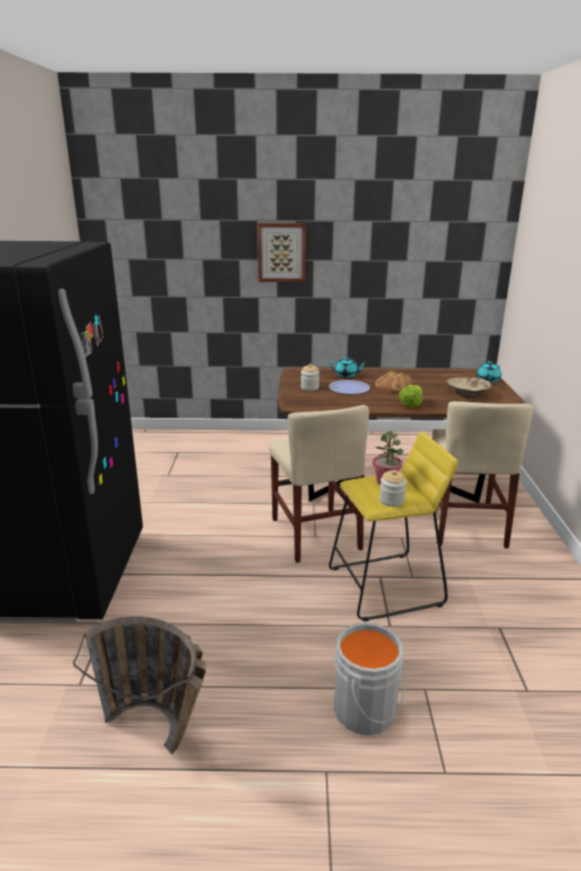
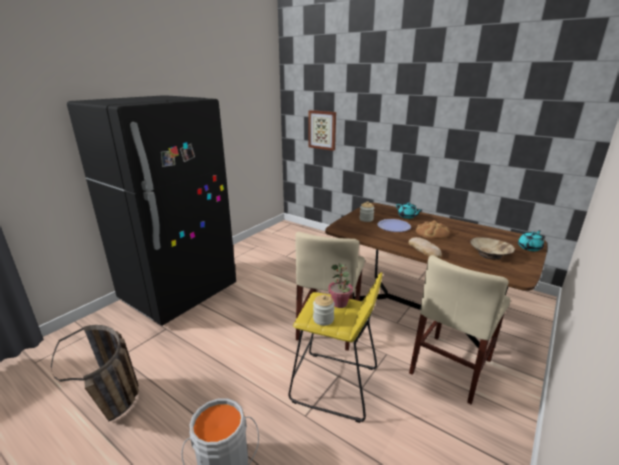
camera: 35 degrees right, 0 degrees up
picture [258,223,306,282] -> picture moved to [308,110,336,151]
lettuce [398,385,422,408] -> bread [408,237,442,258]

